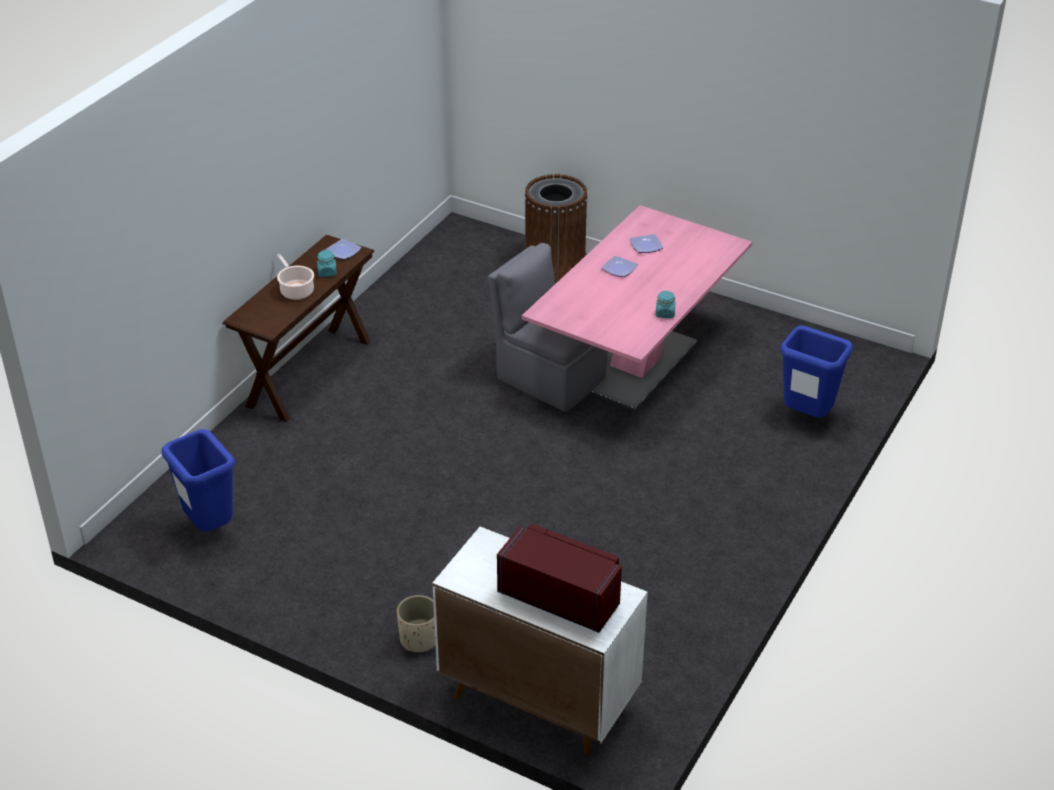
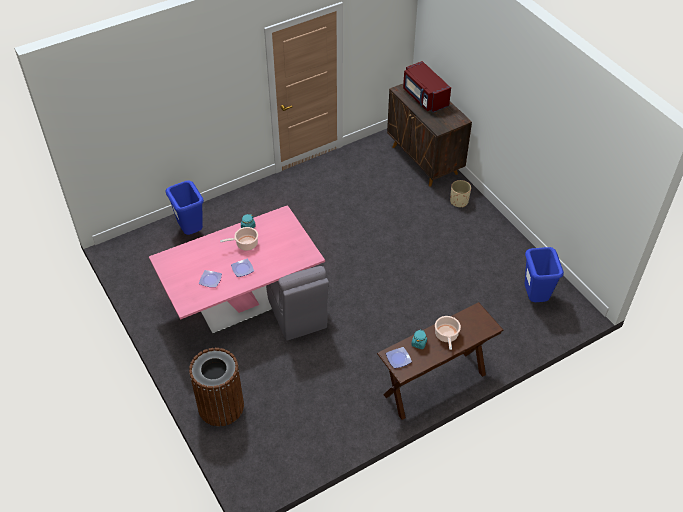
camera: 150 degrees left, 10 degrees up
white cabinet [432,527,648,756] -> brown cabinet [387,84,472,186]
none -> cooking pot [220,227,258,251]

